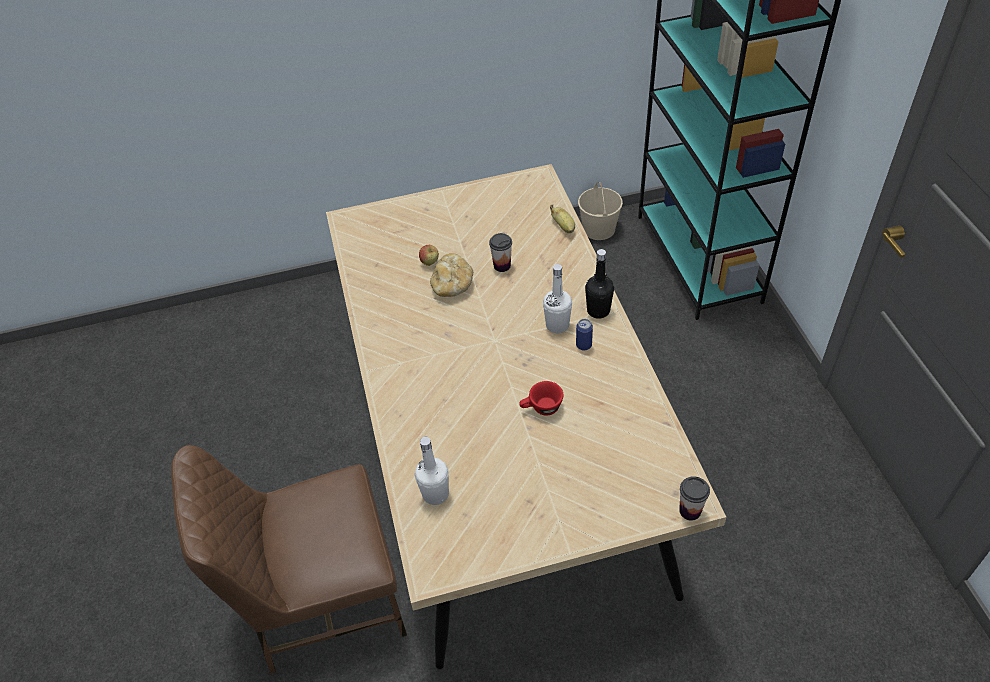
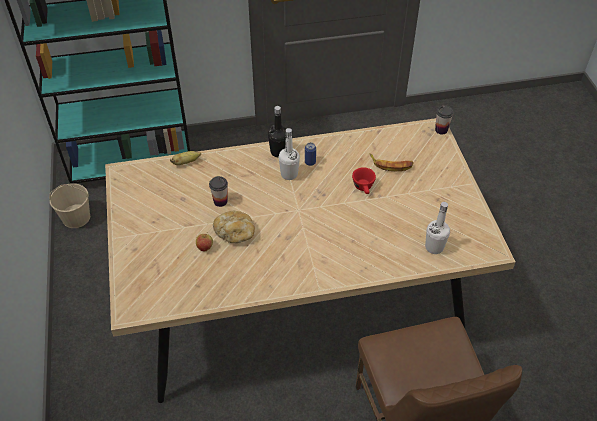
camera: 90 degrees left, 0 degrees up
none -> banana [370,153,414,171]

